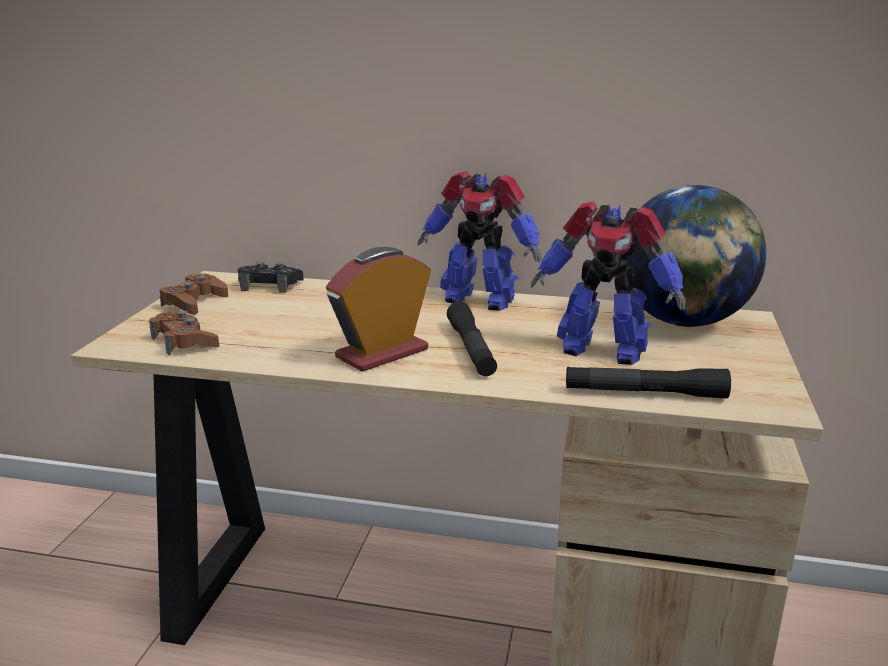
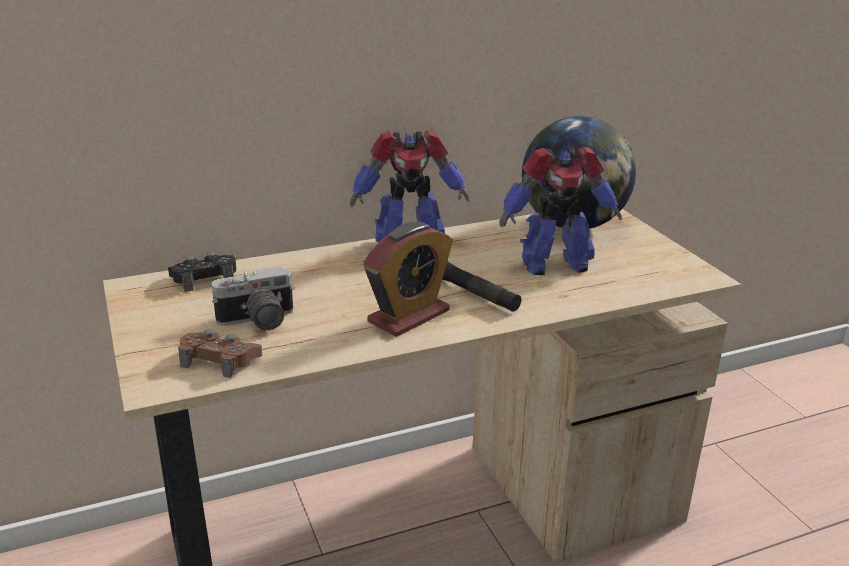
camera: 35 degrees left, 5 degrees up
brown game controller [159,274,228,314] -> none
alarm clock [326,247,431,372] -> alarm clock turned 150 degrees counterclockwise [363,221,453,337]
black flashlight [566,367,731,399] -> none
none -> camera [212,266,295,331]

